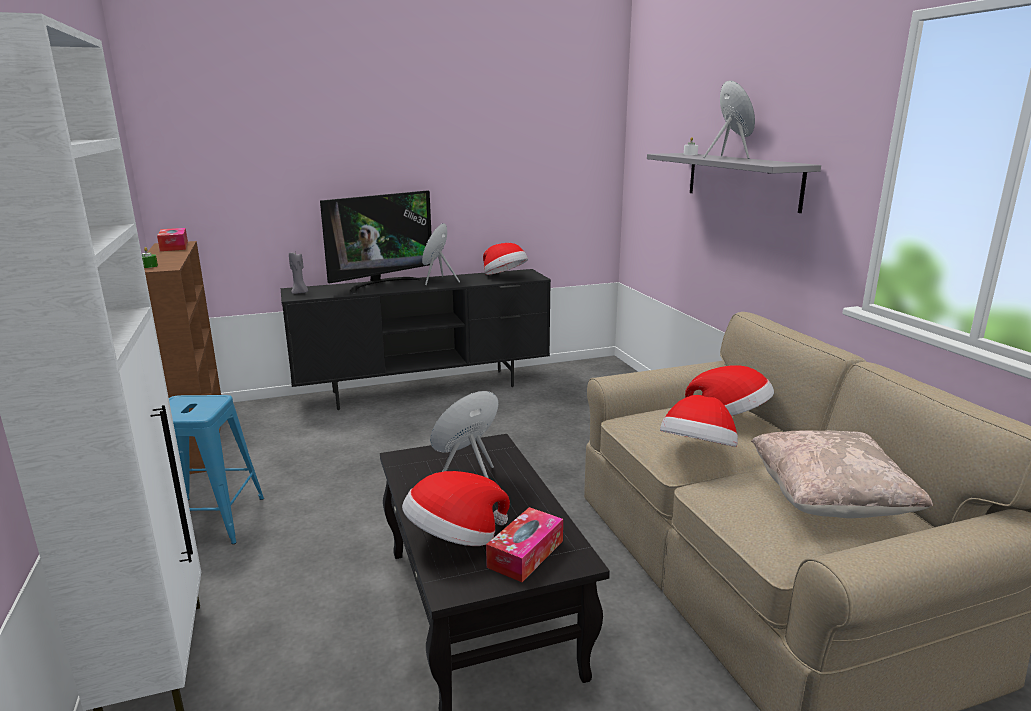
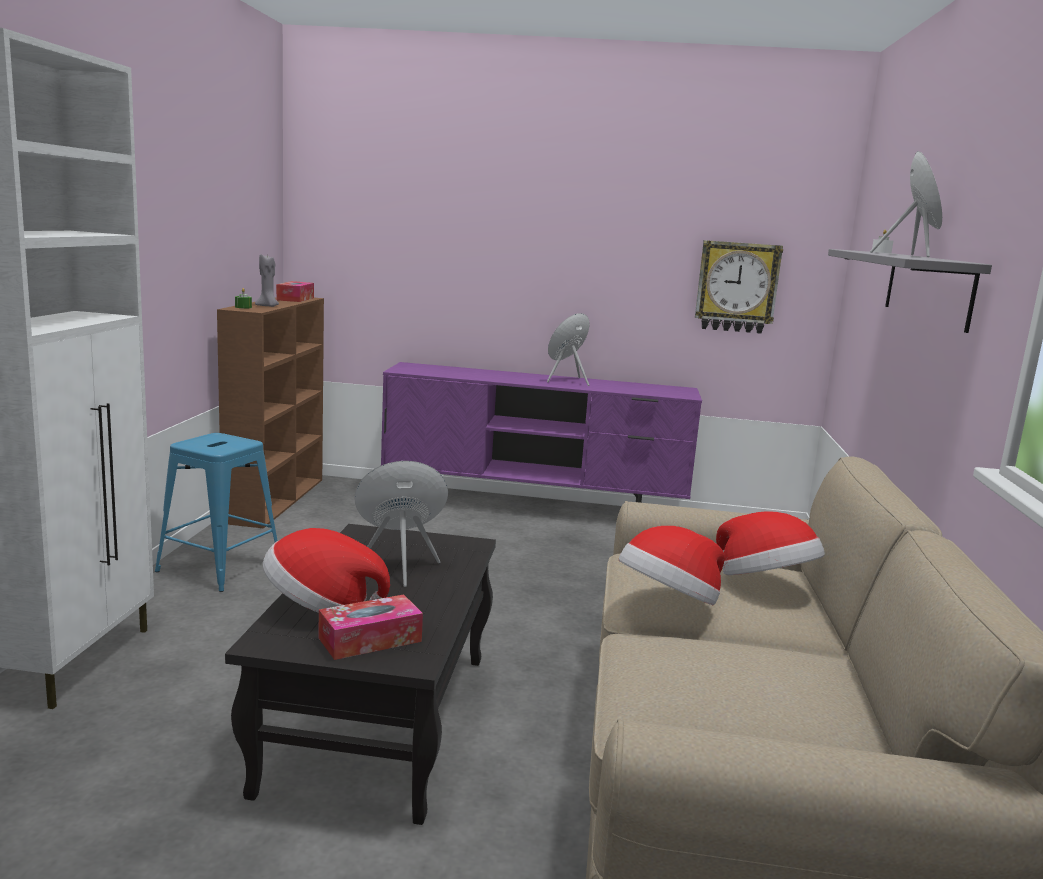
camera: 25 degrees right, 5 degrees down
black tv stand [281,269,551,410] -> purple tv stand [380,362,702,503]
grey candle [289,252,308,294] -> grey candle moved to [255,253,279,307]
television [320,191,432,294] -> none
hat [483,243,528,275] -> none
beige pillow [751,430,933,518] -> none
none -> wall clock [695,240,783,334]

